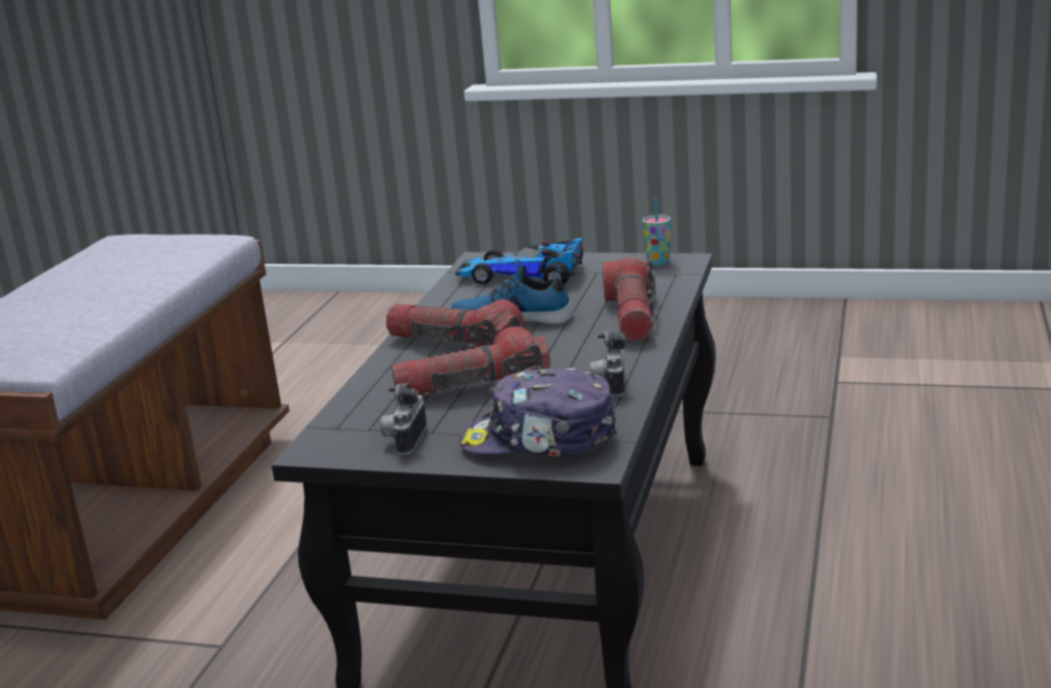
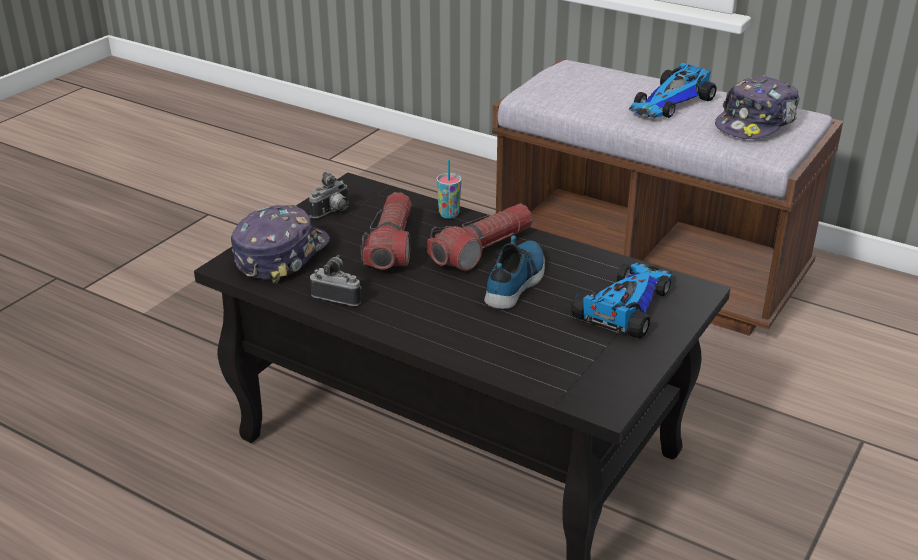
camera: 105 degrees right, 10 degrees up
camera [380,383,427,455] -> camera turned 105 degrees clockwise [309,172,349,218]
flashlight [602,257,655,341] -> none
cup [643,197,671,265] -> cup moved to [436,160,462,219]
none -> toy car [629,63,716,118]
none -> cap [715,75,799,139]

